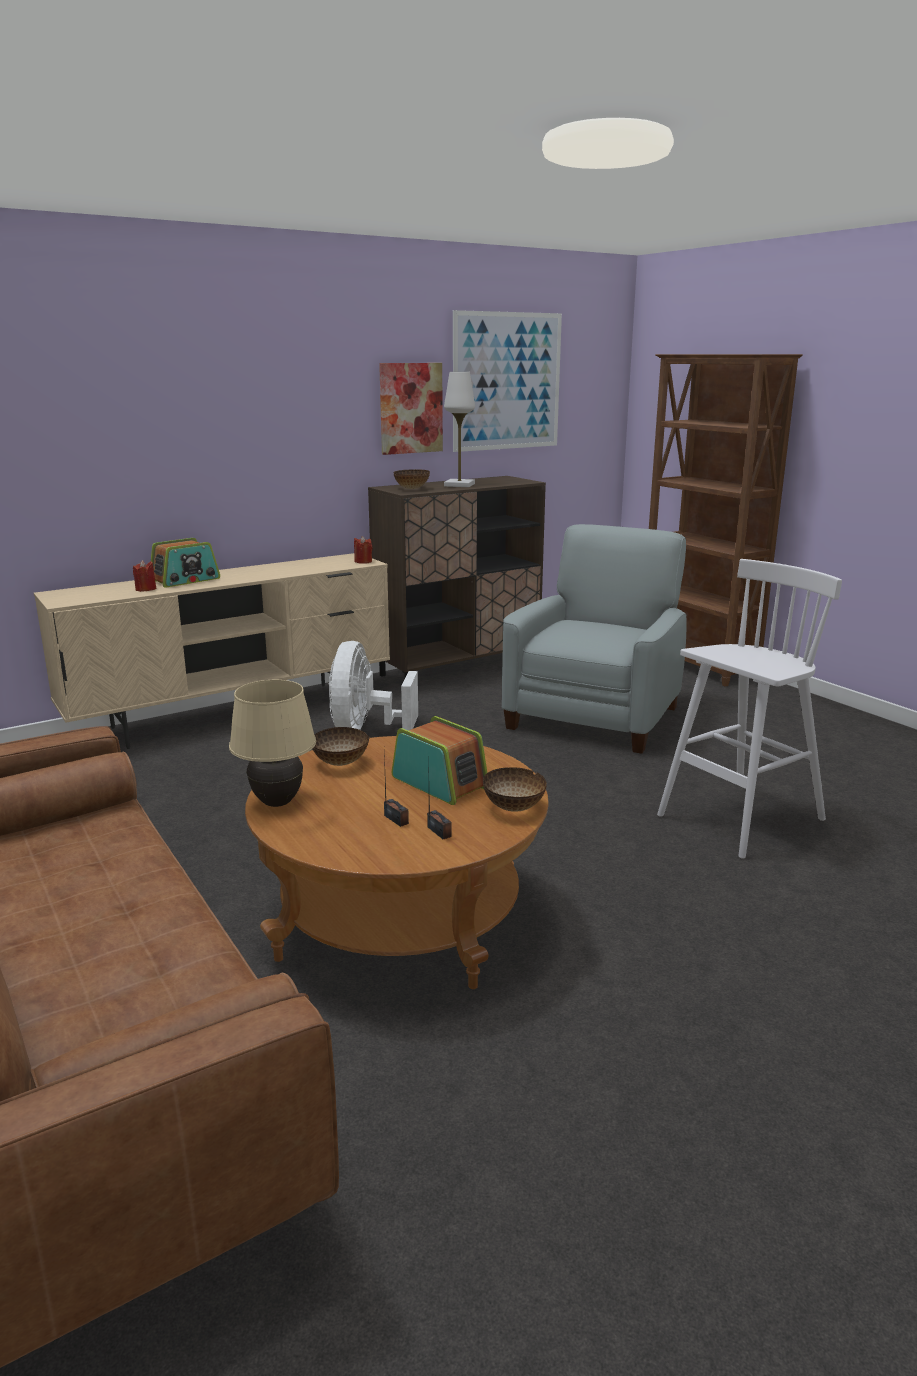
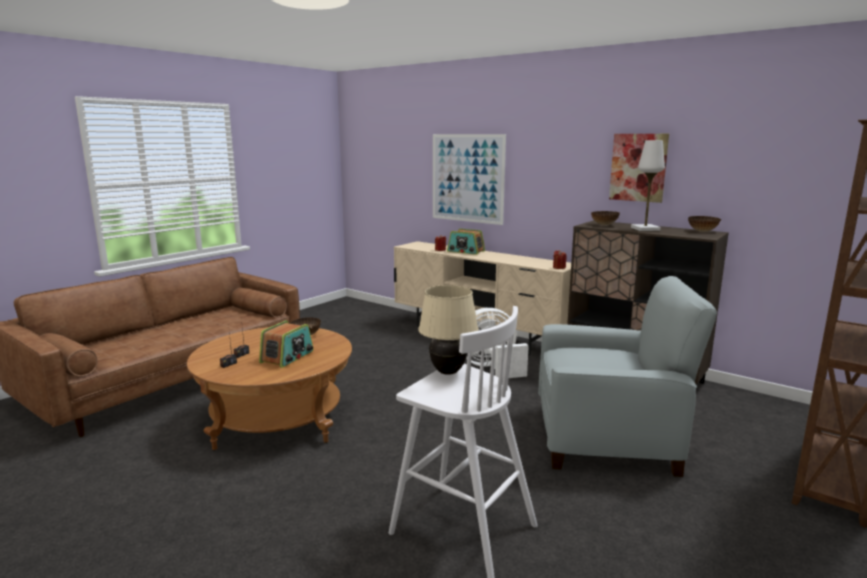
camera: 70 degrees right, 5 degrees down
beige table lamp [229,680,316,807] -> beige table lamp moved to [418,285,479,375]
picture [453,310,562,452] -> picture moved to [433,134,506,225]
bowl [483,767,547,812] -> bowl moved to [688,216,721,232]

